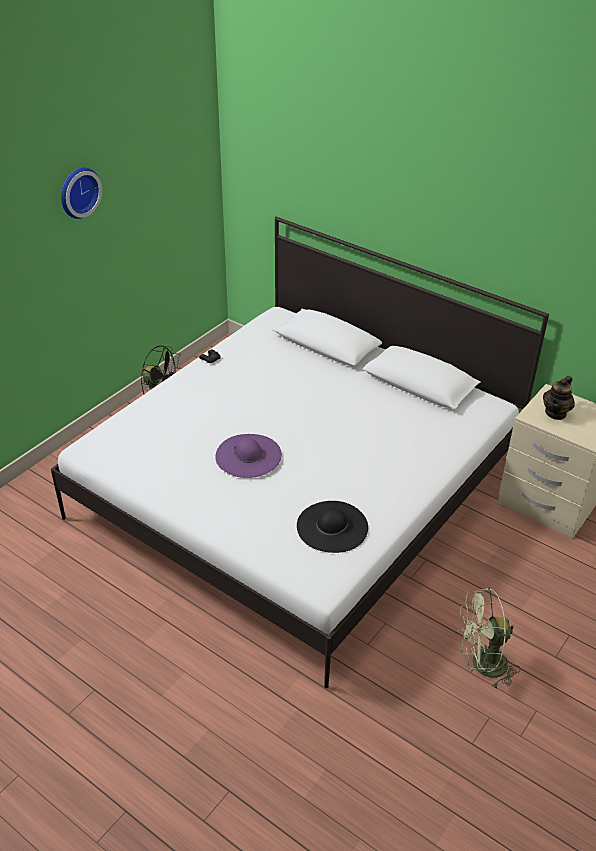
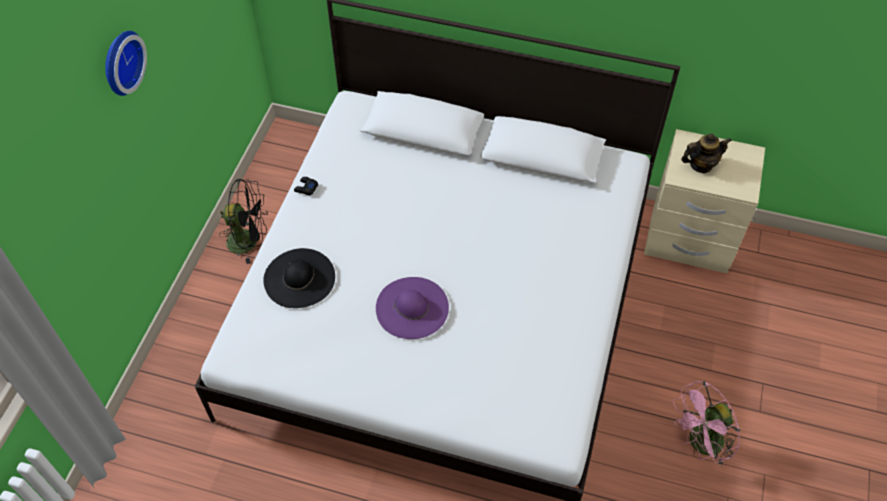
camera: 20 degrees left, 15 degrees up
black hat [297,501,368,553] -> black hat moved to [263,248,335,308]
green fan [458,588,521,690] -> pink fan [673,381,740,467]
teapot [543,376,575,420] -> teapot turned 120 degrees counterclockwise [681,134,732,173]

